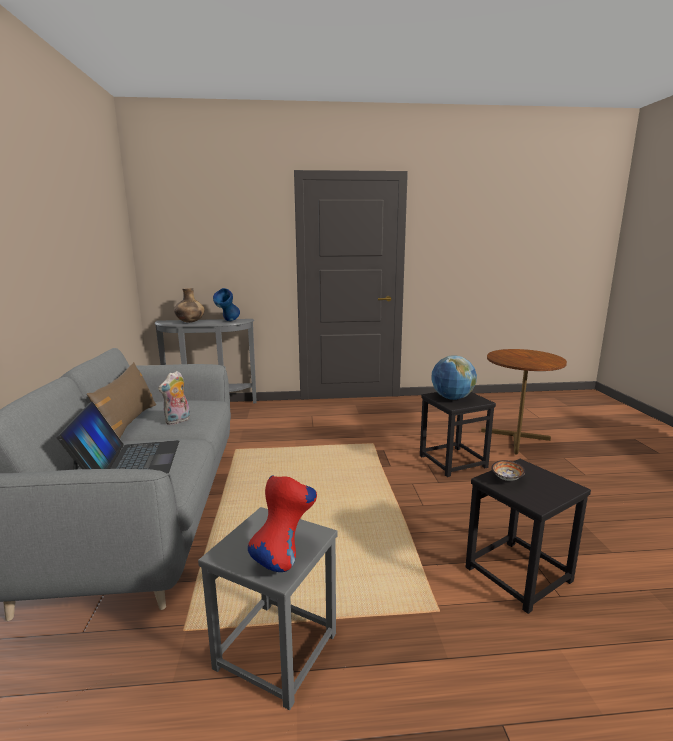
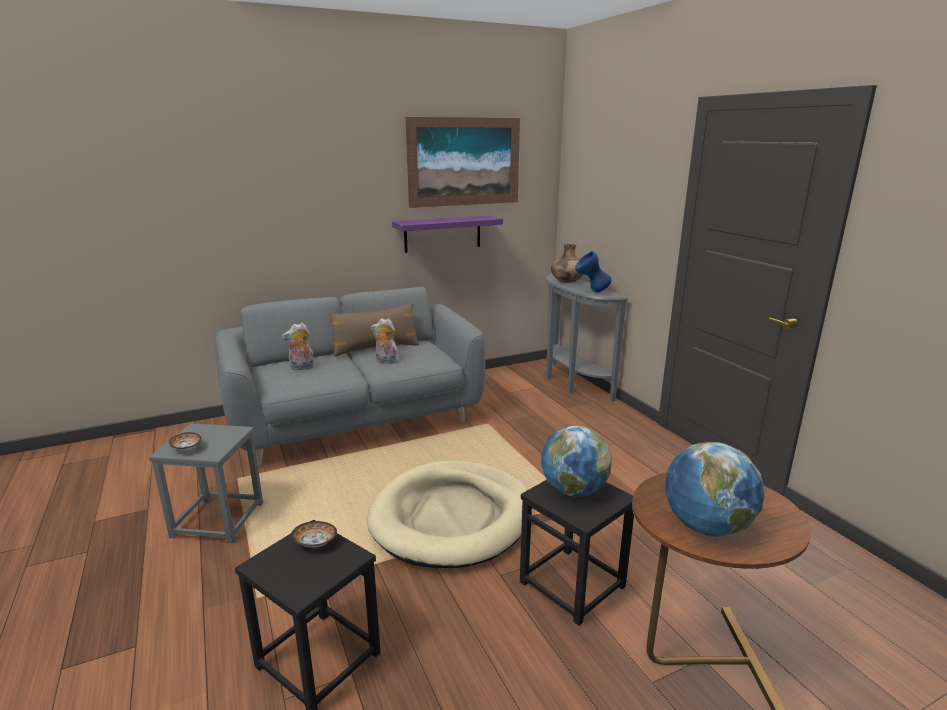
camera: 70 degrees right, 5 degrees up
laptop [56,402,179,474] -> plush toy [282,323,315,371]
red vase [248,476,317,572] -> bowl [169,432,201,451]
none -> beige dog bed [367,460,532,568]
none -> purple shelf [392,215,503,253]
none -> picture [405,117,520,208]
none -> globe [665,442,764,537]

